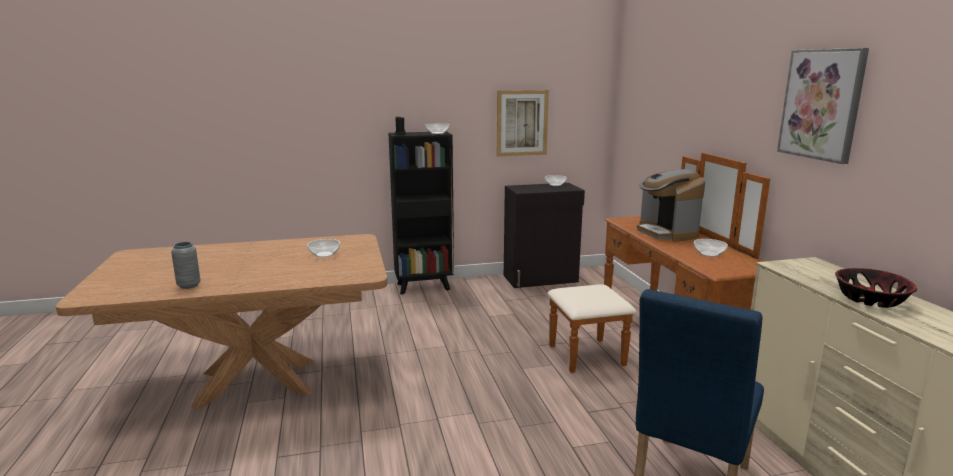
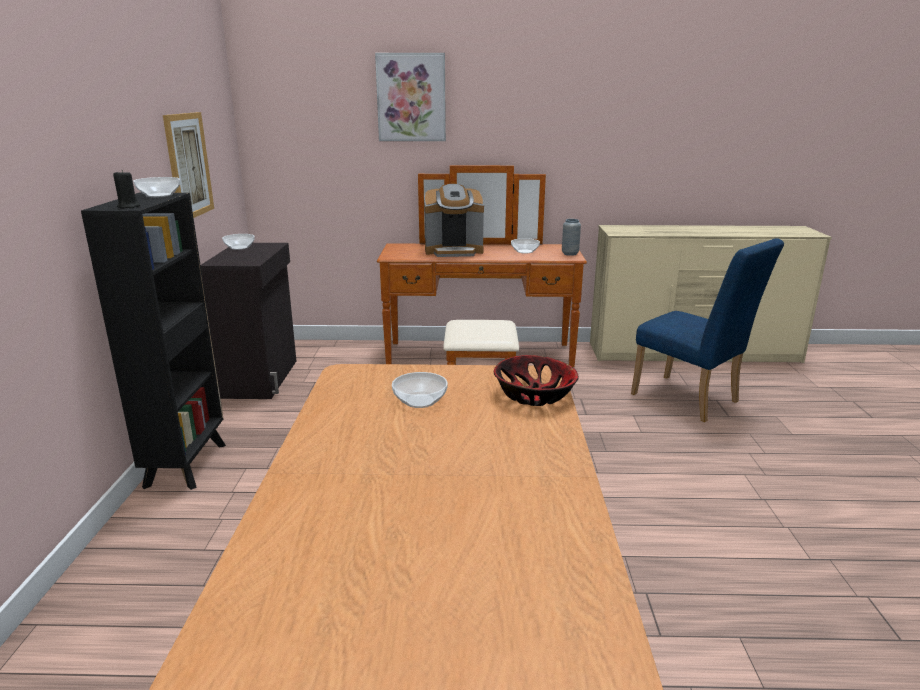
camera: 75 degrees left, 5 degrees up
grey vase [171,242,201,289] -> grey vase moved to [562,219,581,256]
picture [777,48,869,164] -> picture moved to [375,53,446,141]
bowl [835,268,917,308] -> bowl moved to [494,355,579,406]

